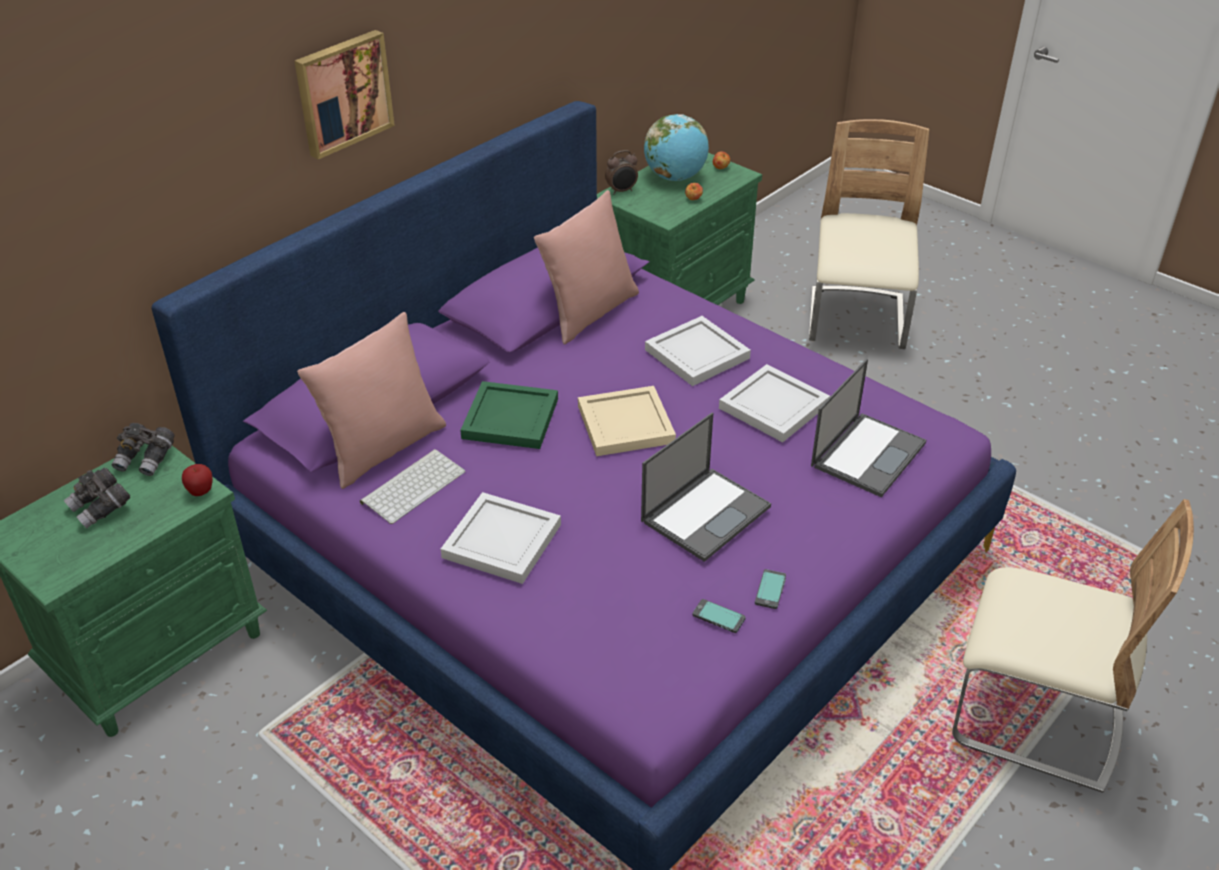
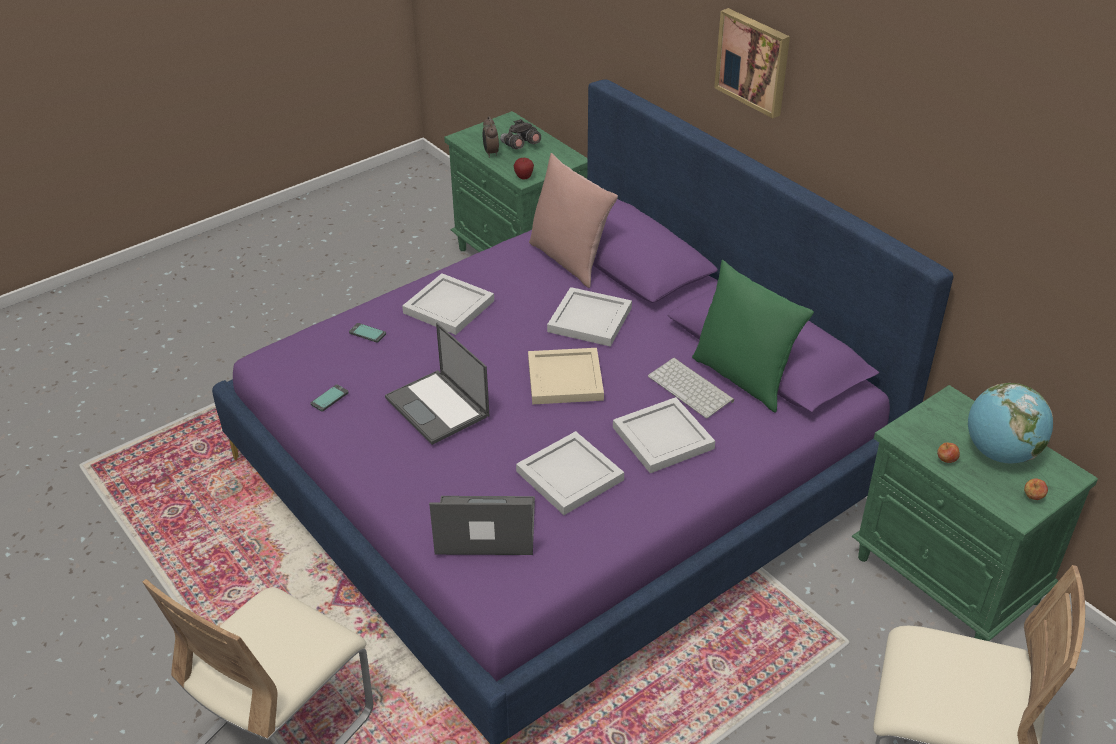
camera: 100 degrees right, 0 degrees up
grey binoculars [112,423,175,476] -> none
keyboard [360,449,465,524] -> keyboard moved to [648,357,734,418]
green tray [460,381,558,449] -> white tray [547,287,632,347]
pink pillow [534,190,639,345] -> green pillow [692,260,814,413]
alarm clock [605,150,638,194] -> alarm clock moved to [483,116,499,158]
phone [755,569,786,609] -> phone moved to [349,323,386,343]
laptop [811,359,926,497] -> laptop turned 135 degrees clockwise [429,496,535,555]

